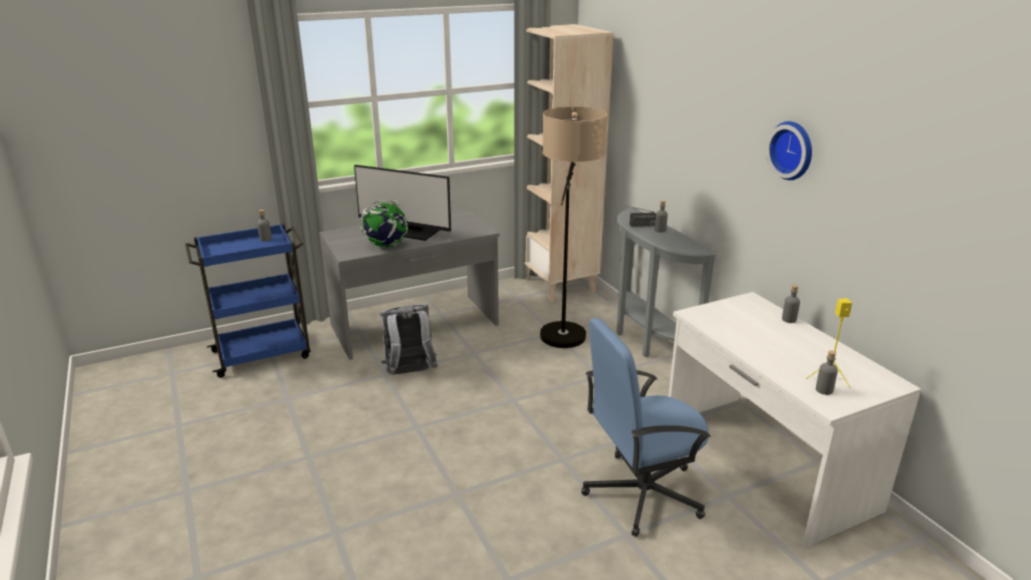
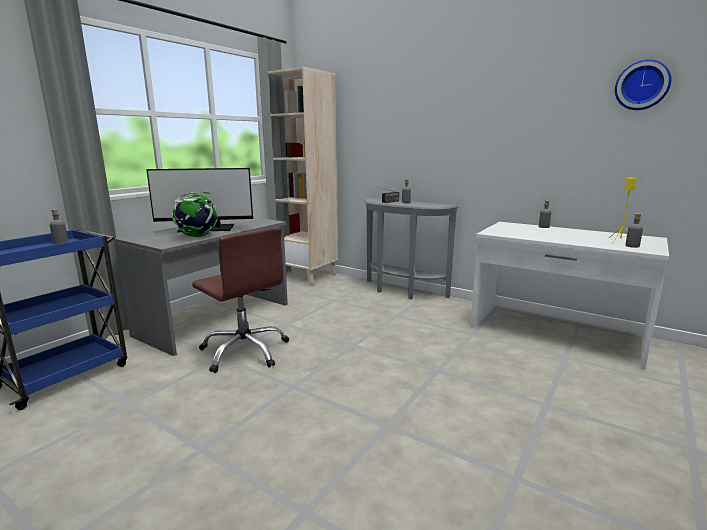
camera: 30 degrees left, 10 degrees down
grey backpack [380,304,438,375] -> brown office chair [192,227,289,373]
floor lamp [540,107,608,348] -> none
blue office chair [581,318,711,537] -> none
wall clock [766,121,812,180] -> wall clock moved to [615,60,671,110]

